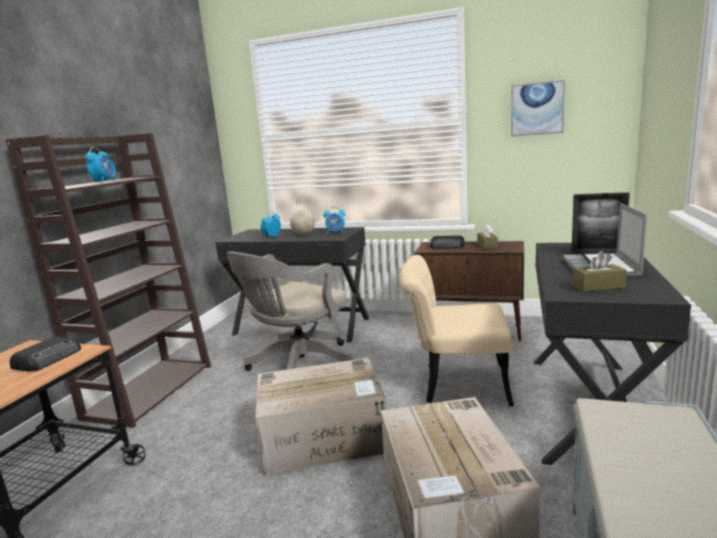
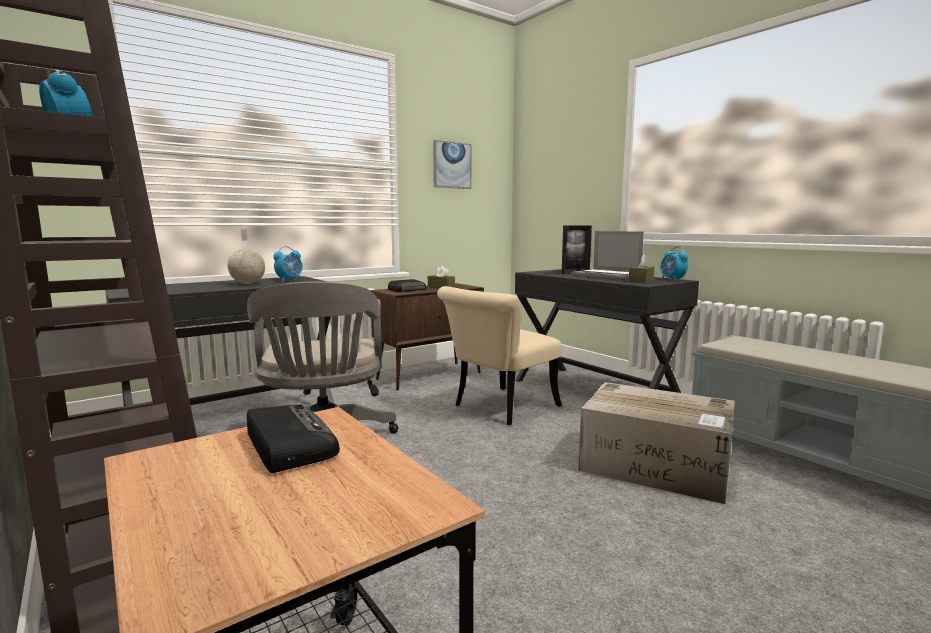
camera: 55 degrees left, 5 degrees down
cardboard box [255,358,387,475] -> none
alarm clock [261,212,281,238] -> alarm clock moved to [660,246,689,281]

